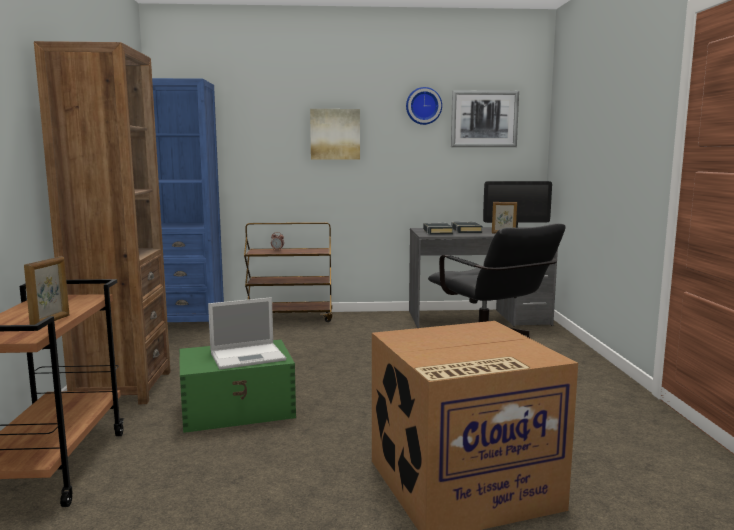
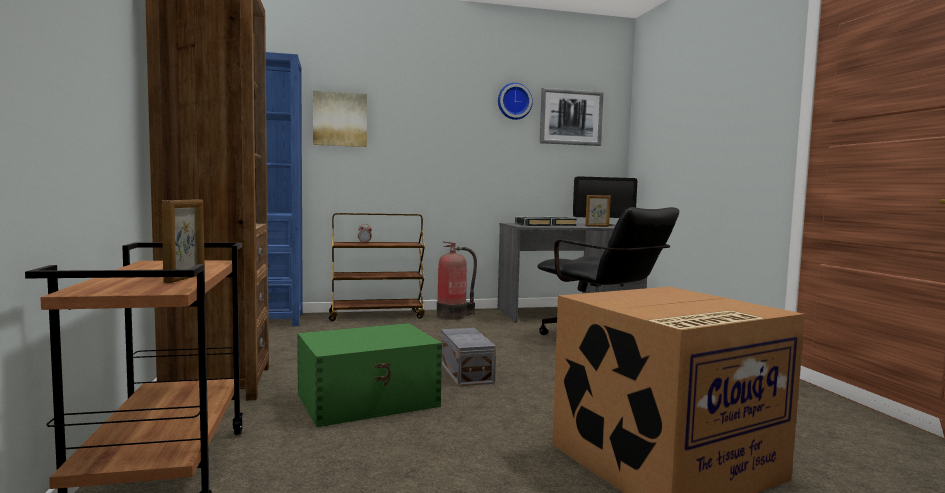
camera: 10 degrees left, 5 degrees down
laptop [208,297,286,369] -> none
picture [310,109,360,160] -> picture moved to [313,90,367,147]
none -> fire extinguisher [437,242,477,320]
none -> grey storage box [441,328,496,386]

